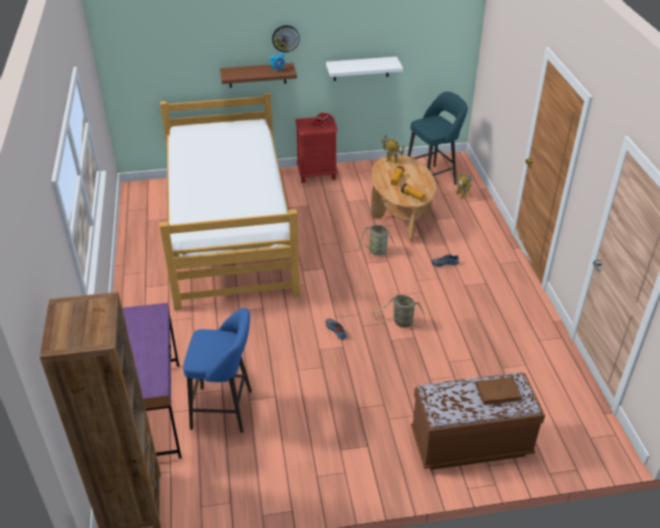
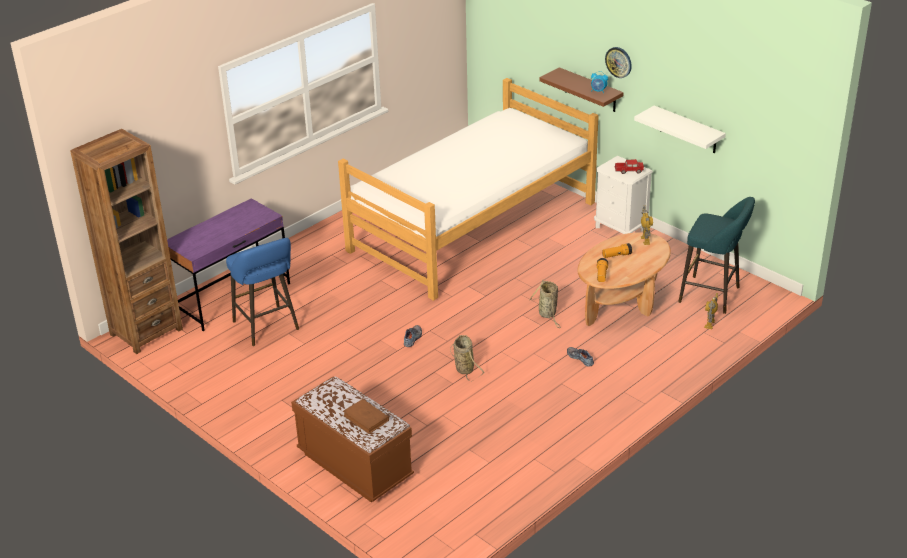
camera: 55 degrees right, 5 degrees down
red nightstand [295,116,338,183] -> white nightstand [594,156,653,234]

